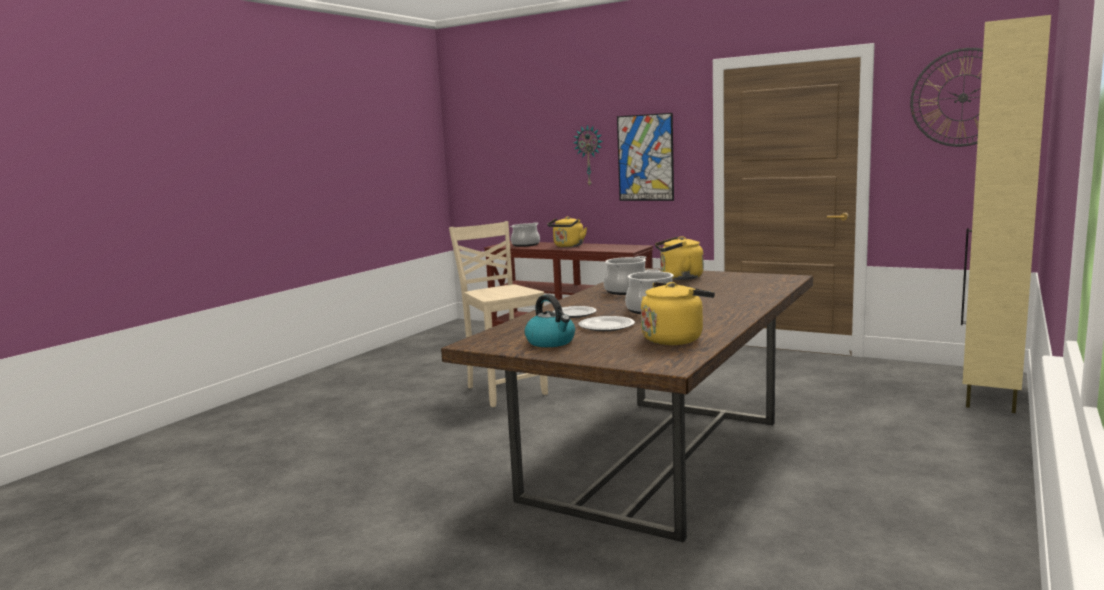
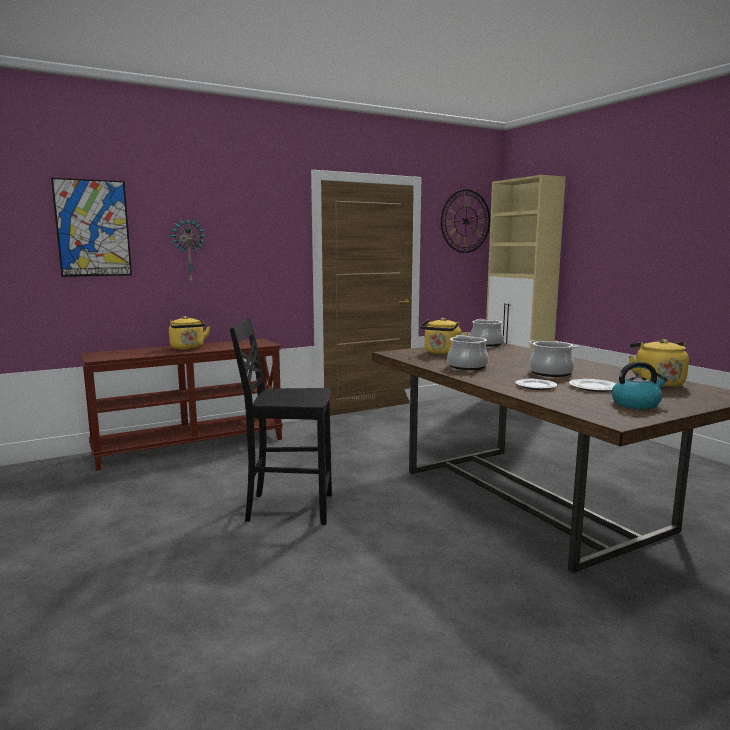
camera: 60 degrees left, 0 degrees up
beige chair [449,221,548,407] -> black chair [230,318,332,525]
cooking pot [510,222,540,247] -> cooking pot moved to [470,319,504,347]
picture [617,113,674,201] -> picture moved to [51,178,132,277]

